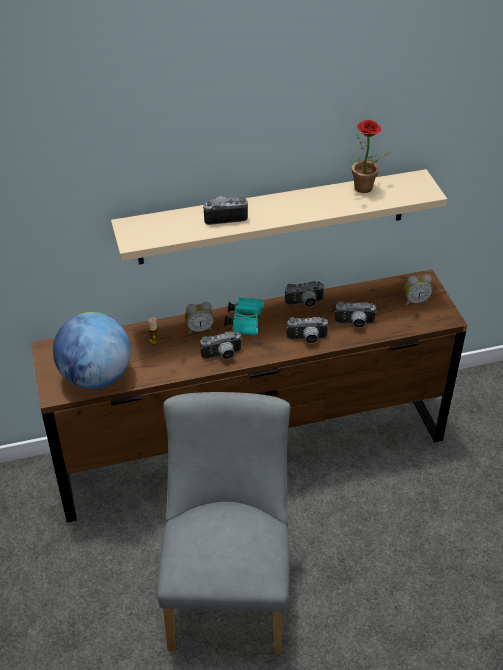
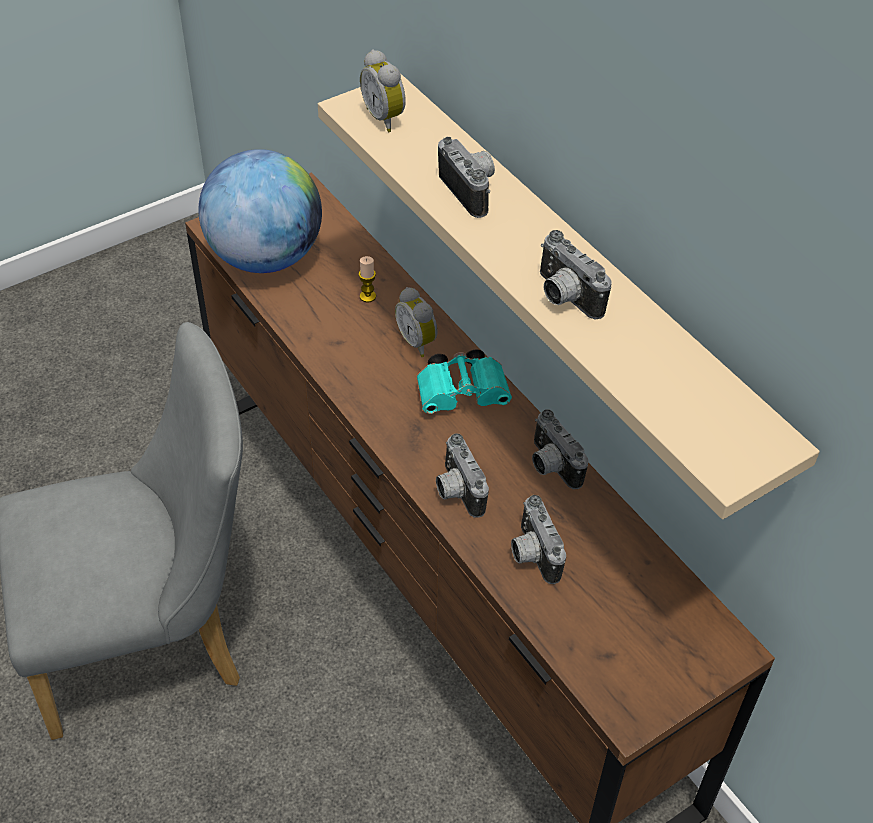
camera: 70 degrees right, 5 degrees up
camera [200,331,242,360] -> camera moved to [540,230,612,319]
potted plant [351,120,392,193] -> none
alarm clock [404,274,433,306] -> alarm clock moved to [360,49,406,132]

